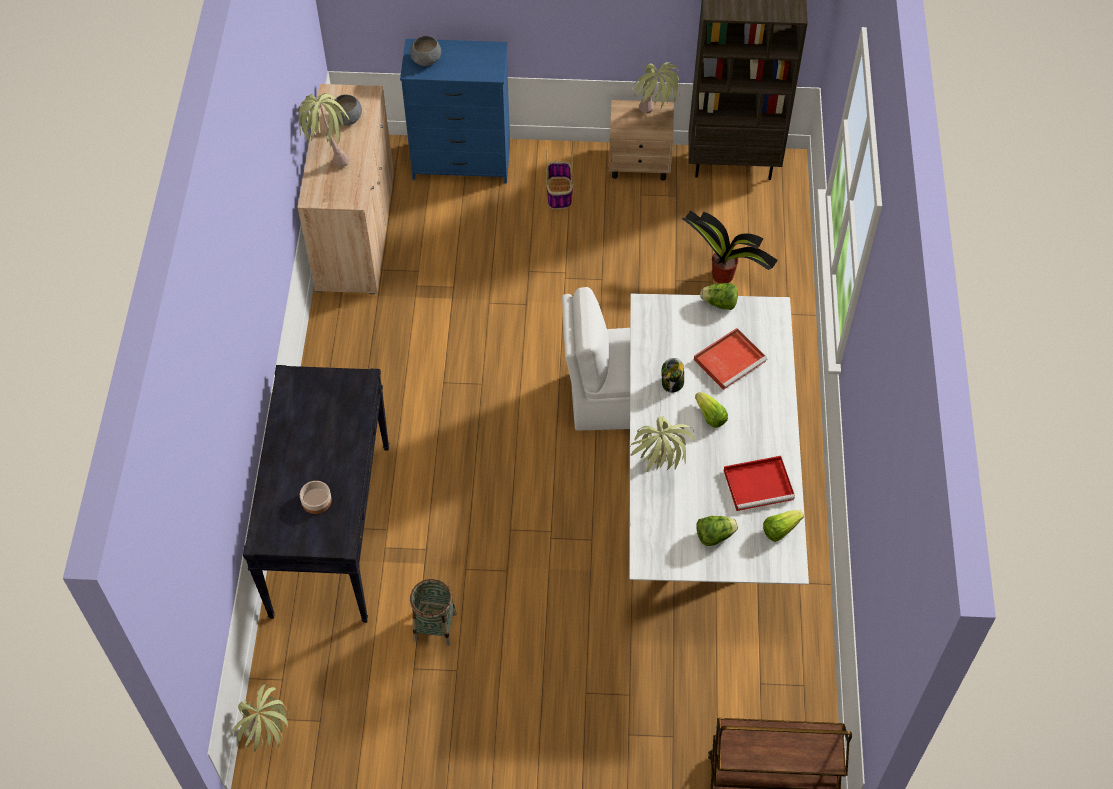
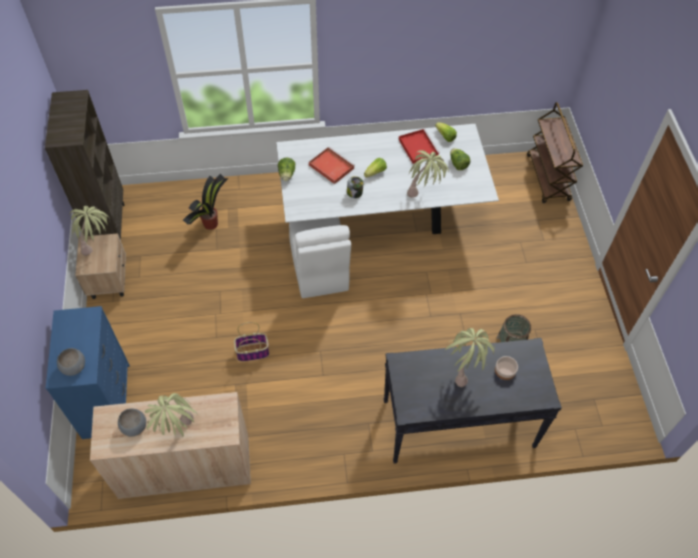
camera: 100 degrees left, 0 degrees up
potted plant [232,684,289,752] -> potted plant moved to [445,328,495,387]
basket [546,151,574,209] -> basket moved to [234,322,269,362]

